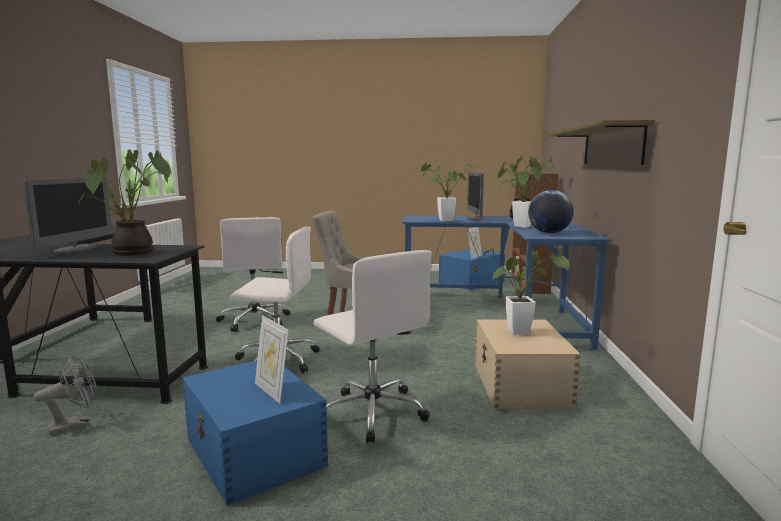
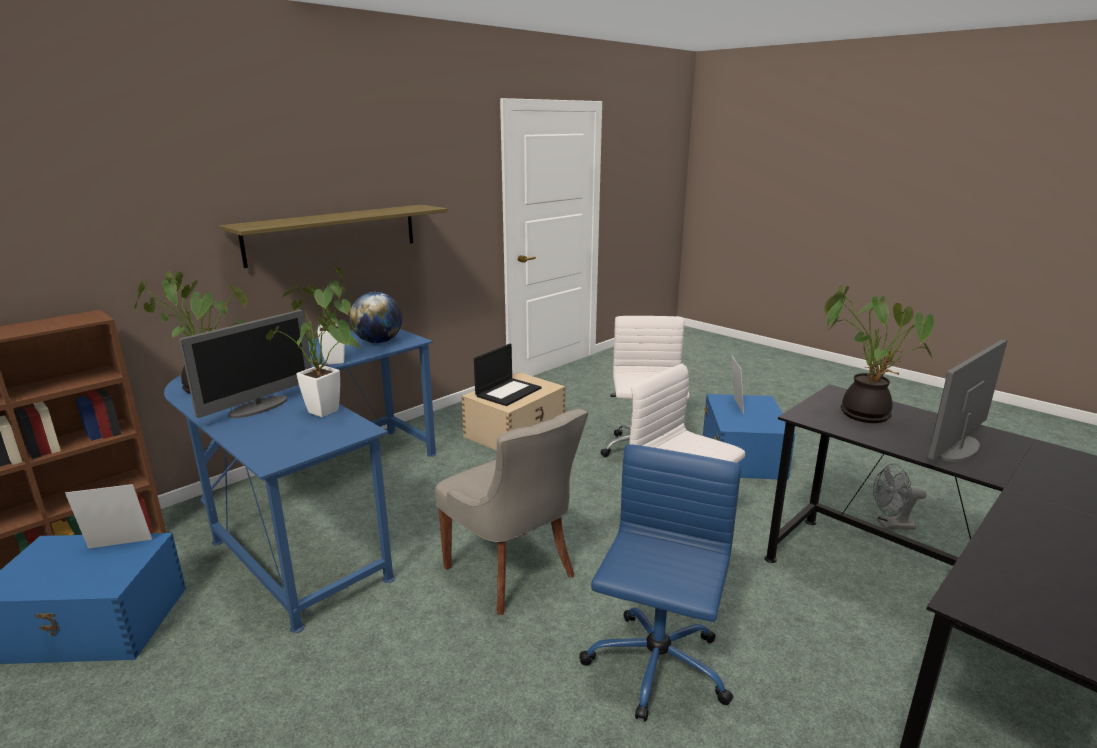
camera: 140 degrees left, 10 degrees up
white office chair [216,217,290,332] -> blue office chair [579,444,741,722]
potted plant [482,246,570,335] -> laptop [474,344,542,406]

